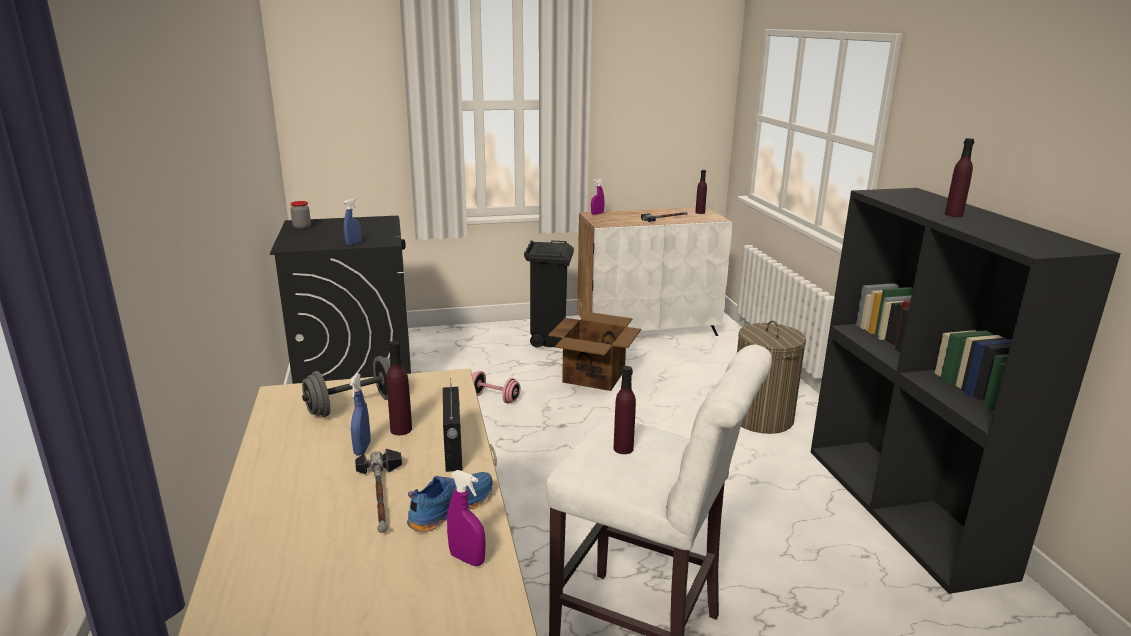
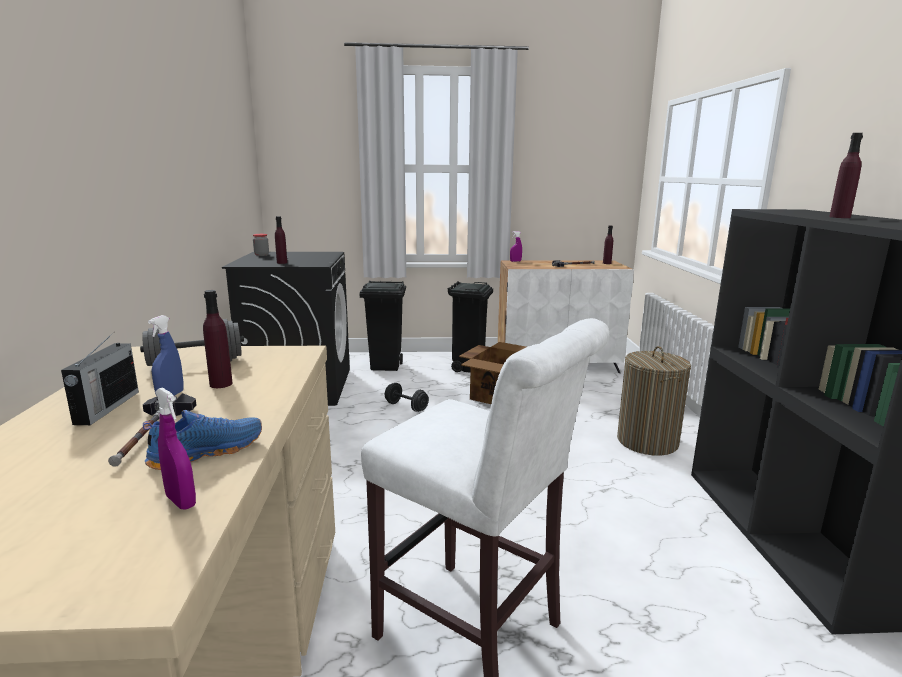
camera: 10 degrees right, 5 degrees down
blue spray bottle [344,198,361,245] -> none
radio [443,378,463,472] -> radio moved to [61,332,139,425]
pink dumbbell [472,371,520,404] -> black dumbbell [385,383,429,412]
purple bottle [613,366,636,454] -> purple bottle moved to [275,216,287,264]
none -> black trash can [360,281,406,371]

